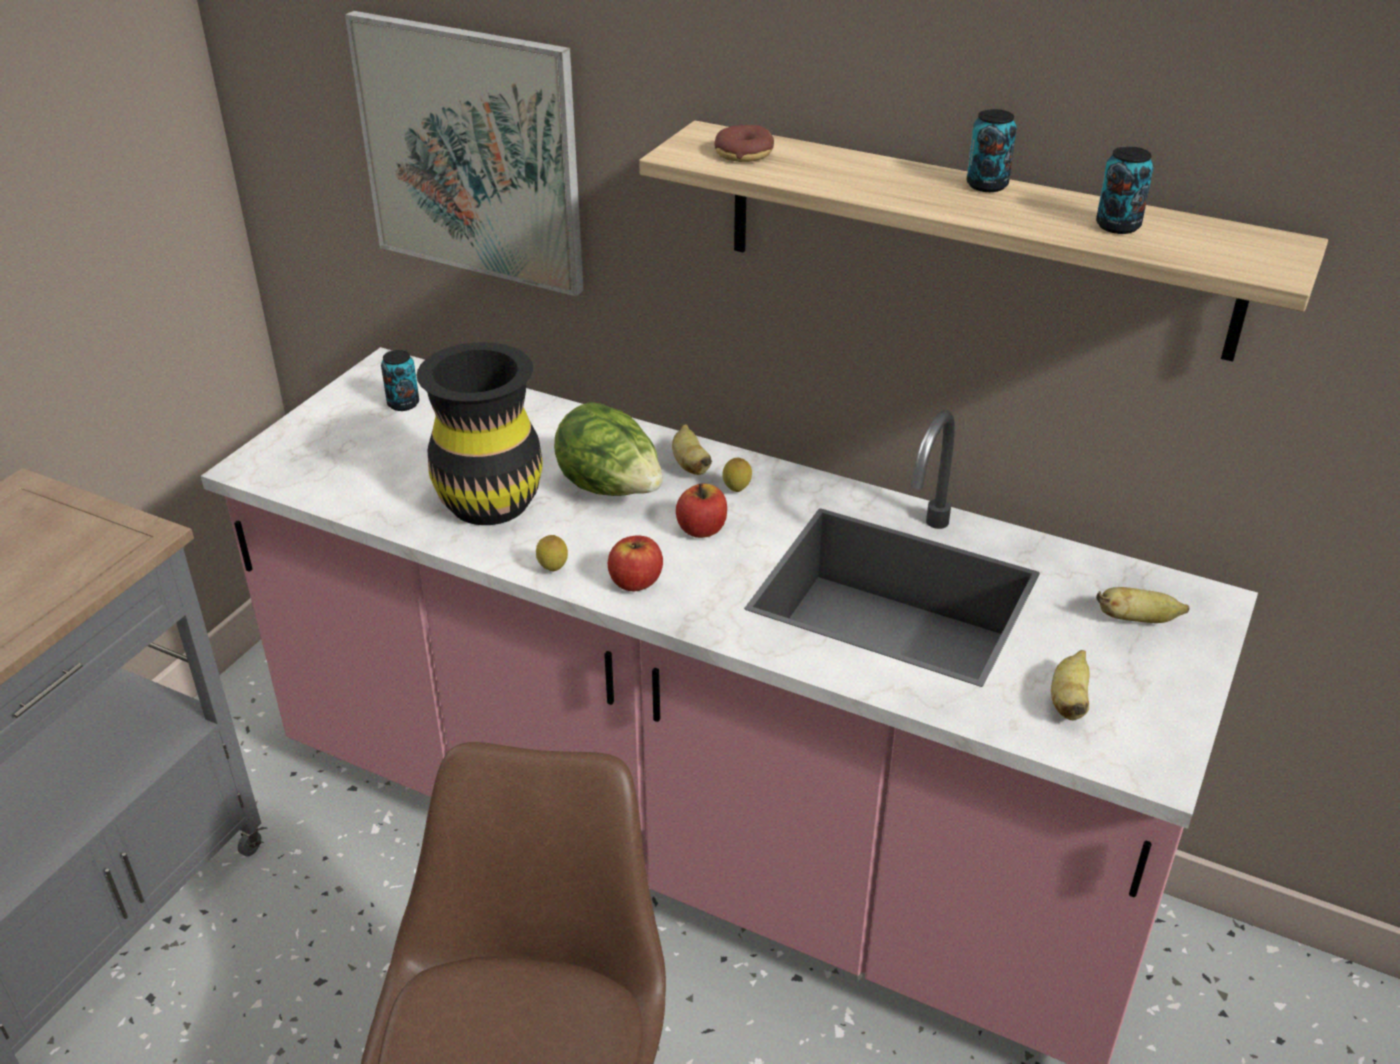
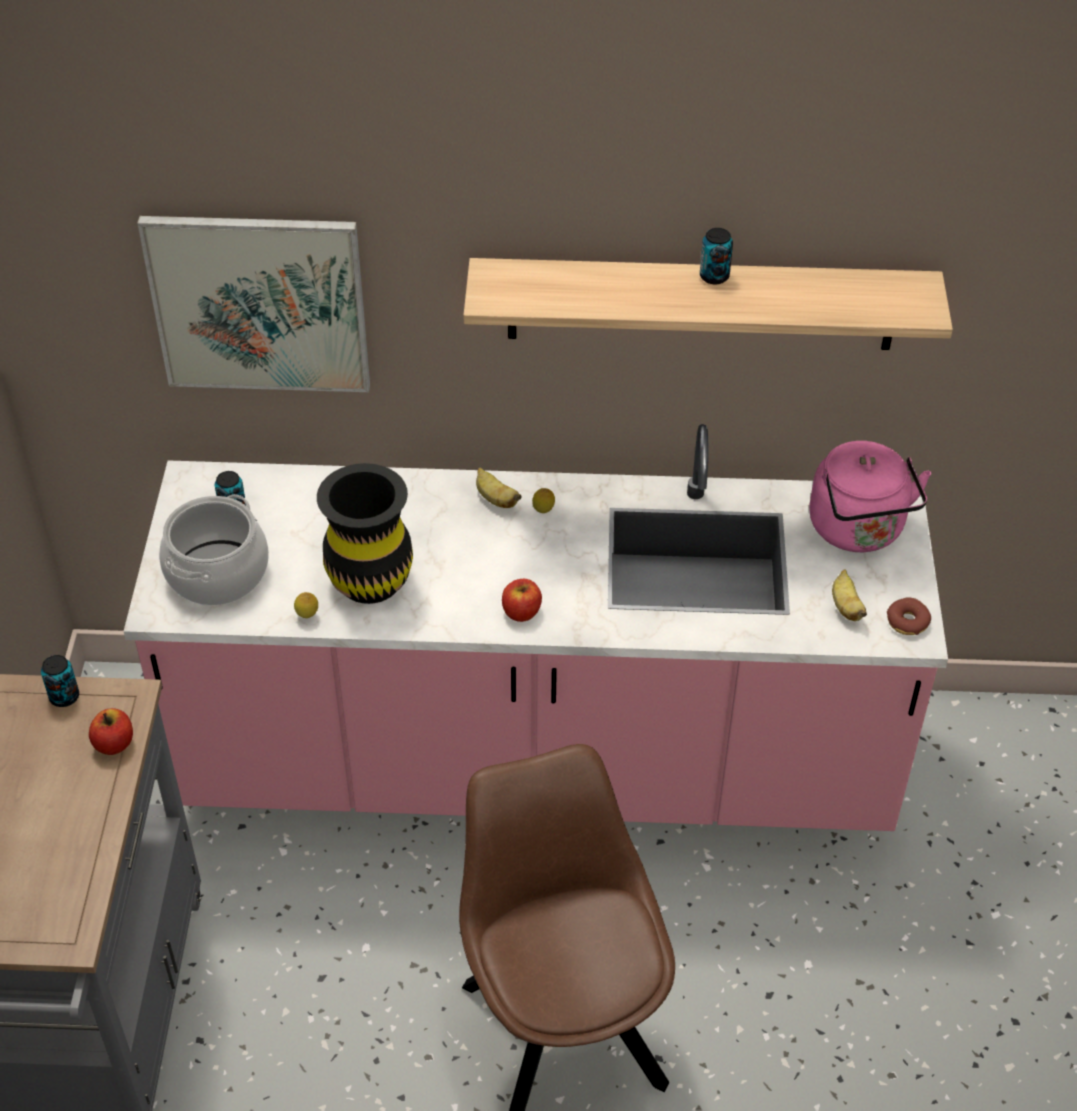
camera: 25 degrees left, 10 degrees up
lemon [536,535,568,571] -> lemon moved to [294,592,318,618]
lettuce [554,402,663,496] -> none
apple [676,483,727,538] -> apple moved to [89,708,133,755]
donut [714,125,774,162] -> donut moved to [887,597,931,635]
can [1096,146,1154,234] -> can moved to [41,655,79,707]
banana [1096,587,1190,623] -> pink kettle [809,441,931,552]
none -> cooking pot [159,494,269,605]

